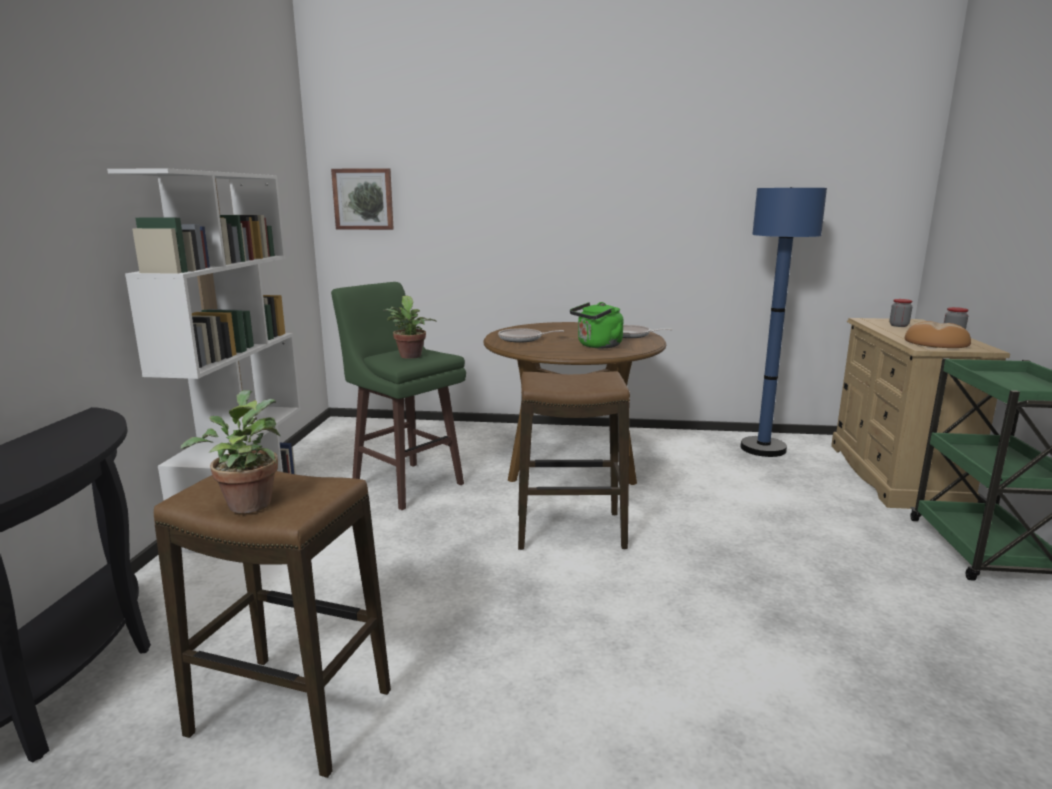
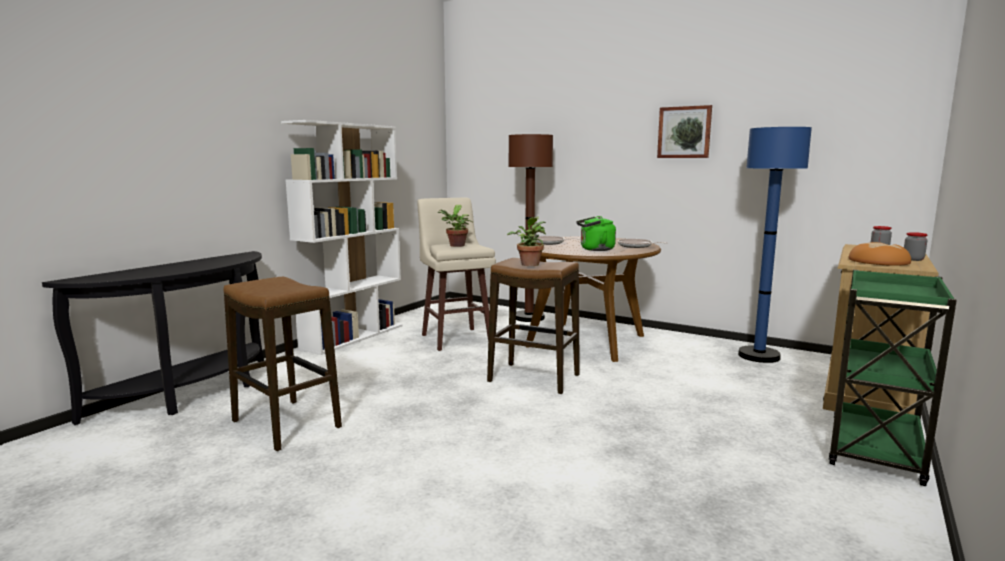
camera: 25 degrees right, 5 degrees down
potted plant [181,390,280,513] -> potted plant moved to [507,217,546,266]
picture [331,168,394,230] -> picture moved to [657,105,712,158]
green stool [331,282,466,510] -> beige stool [417,198,496,351]
none -> brown floor lamp [509,134,553,322]

